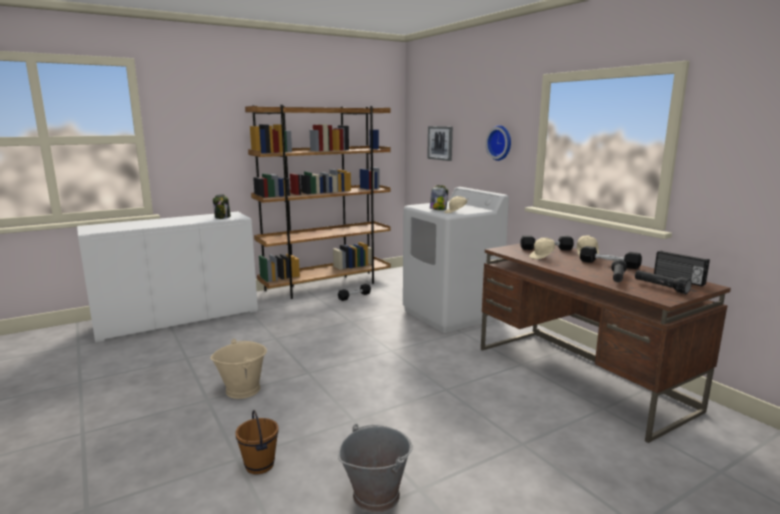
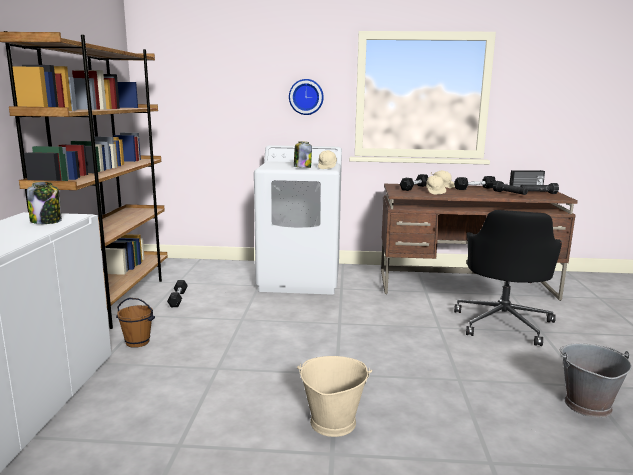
camera: 55 degrees left, 0 degrees up
brown bucket [235,410,279,474] -> brown bucket moved to [116,298,155,348]
picture [427,126,453,161] -> none
none -> black office chair [454,210,562,346]

